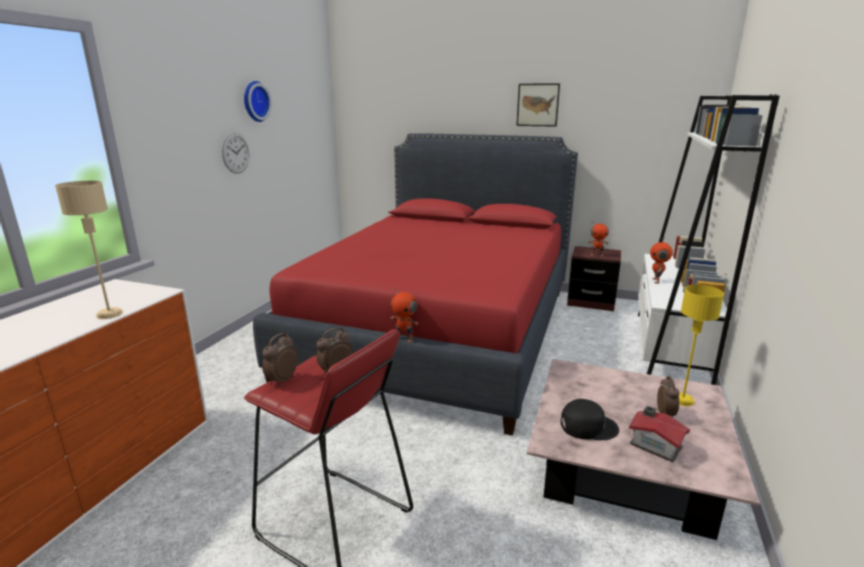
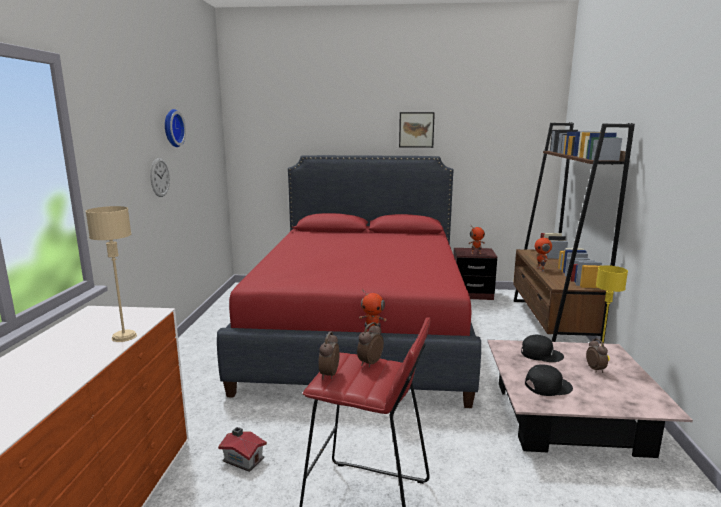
camera: 15 degrees left, 5 degrees down
toy house [629,406,690,462] -> toy house moved to [218,427,267,472]
white bookcase [638,95,780,385] -> brown bookcase [513,123,635,343]
none -> black cap [521,335,564,362]

